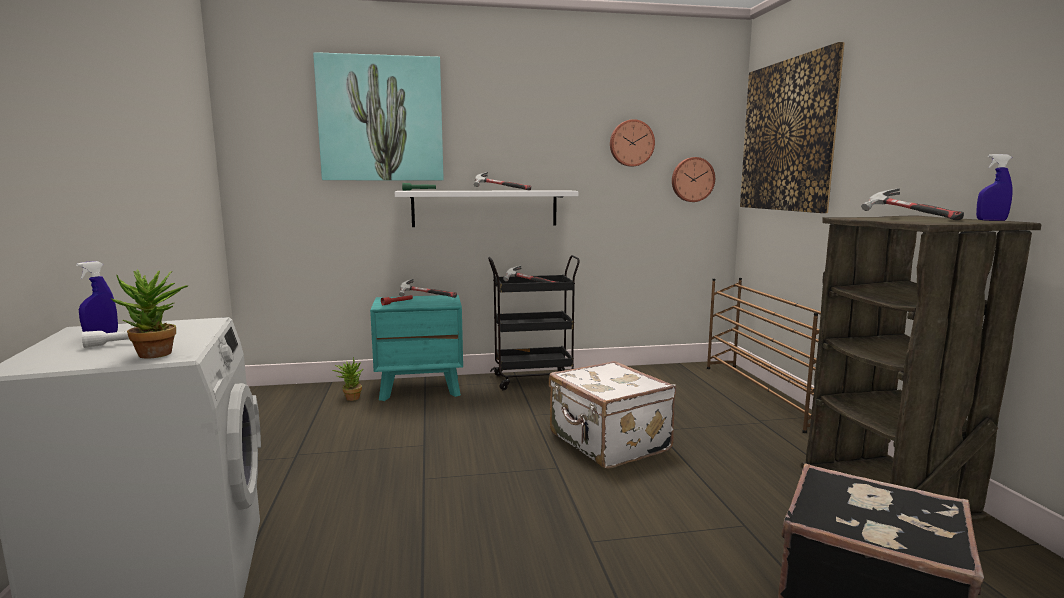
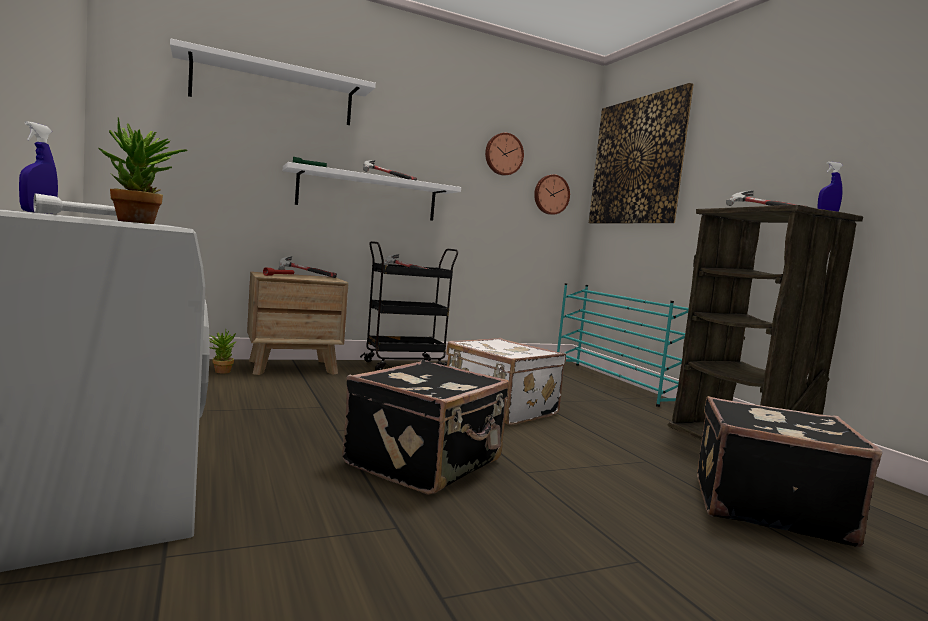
camera: 15 degrees left, 5 degrees down
picture [313,52,443,180] -> white shelf [170,38,376,125]
turquoise nightstand [370,295,463,401] -> brown nightstand [247,272,349,375]
brown shoe rack [707,278,843,433] -> turquoise shoe rack [557,283,689,407]
none -> black suitcase [342,360,510,495]

